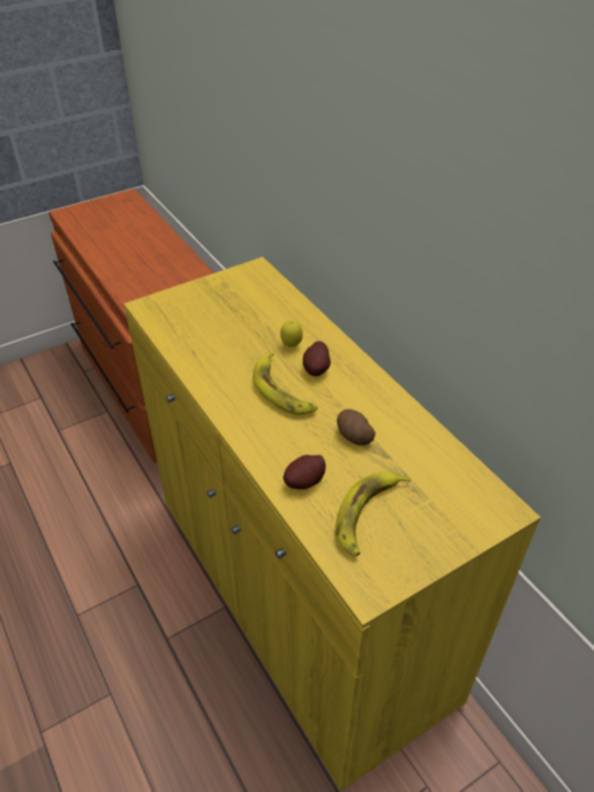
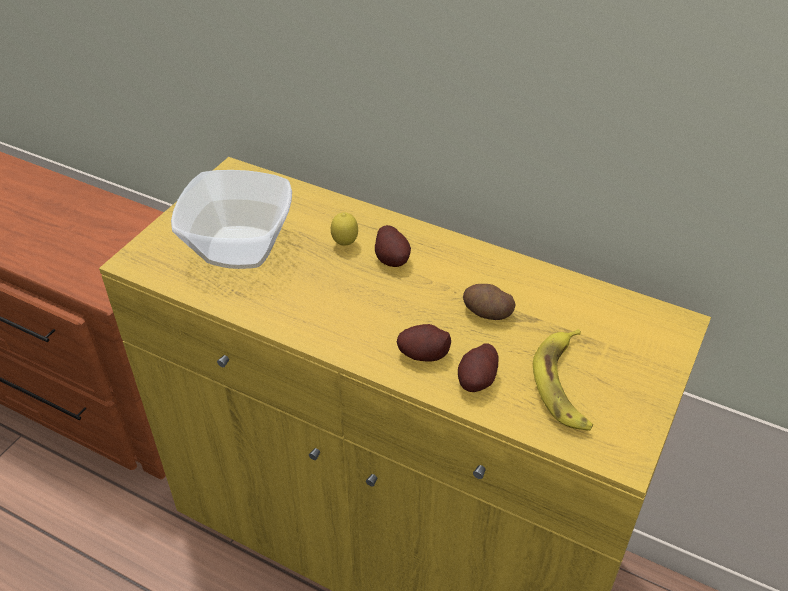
camera: 30 degrees left, 0 degrees up
banana [253,352,318,414] -> none
none -> bowl [171,170,292,269]
none -> potato [397,324,451,362]

